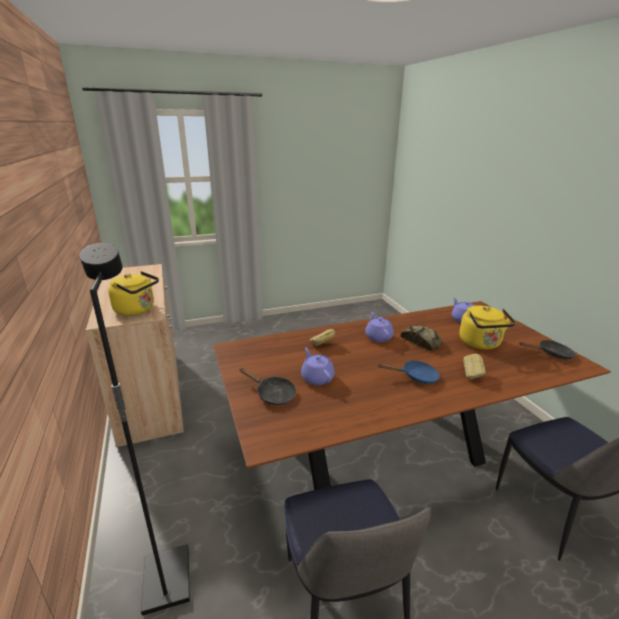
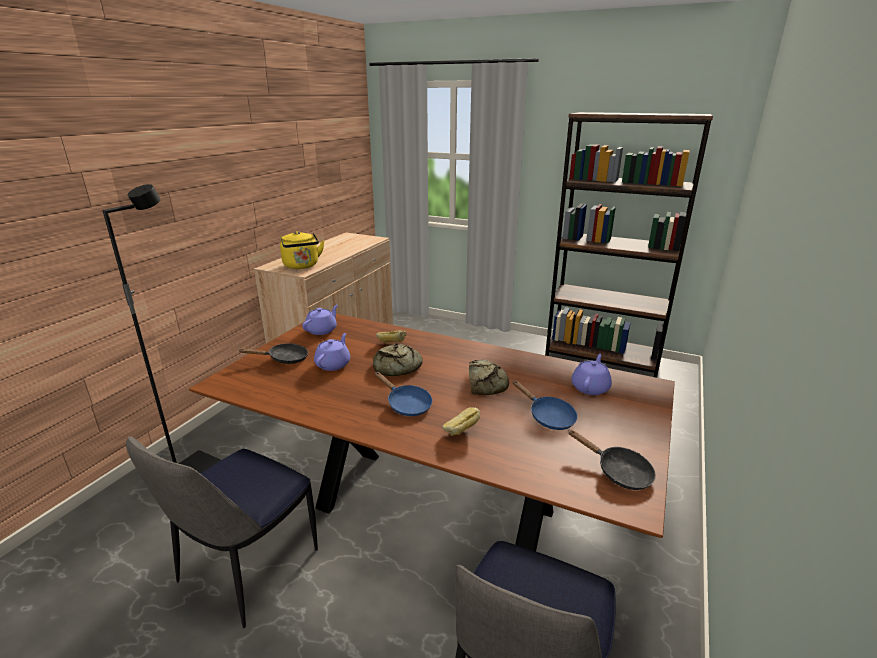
camera: 45 degrees right, 0 degrees up
black frying pan [240,368,296,405] -> black frying pan turned 90 degrees counterclockwise [238,343,308,364]
purple teapot [365,312,394,342] -> purple teapot moved to [302,305,338,335]
yellow kettle [459,305,516,350] -> blue frying pan [513,380,577,430]
none -> bread [373,343,423,376]
none -> brown bookcase [545,112,713,378]

